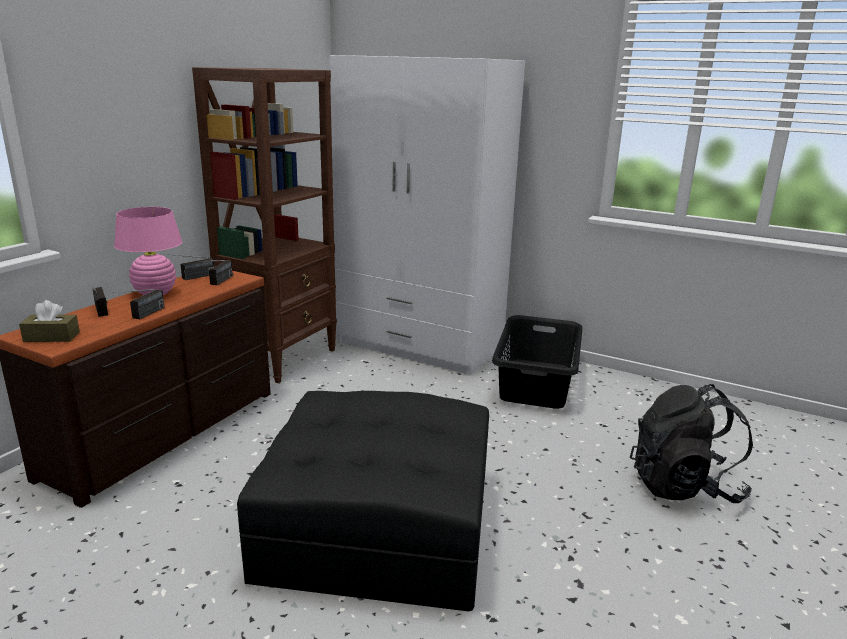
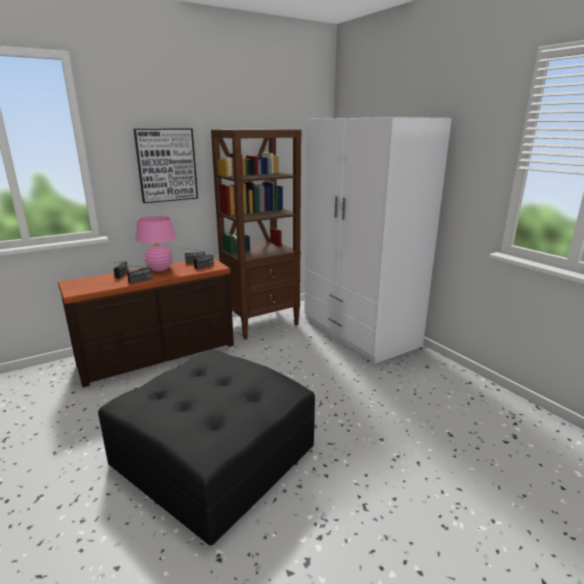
camera: 30 degrees right, 0 degrees up
brown tissue box [19,300,80,342] -> none
black laundry basket [492,315,582,409] -> none
black backpack [630,384,753,503] -> none
none -> picture [133,128,198,203]

